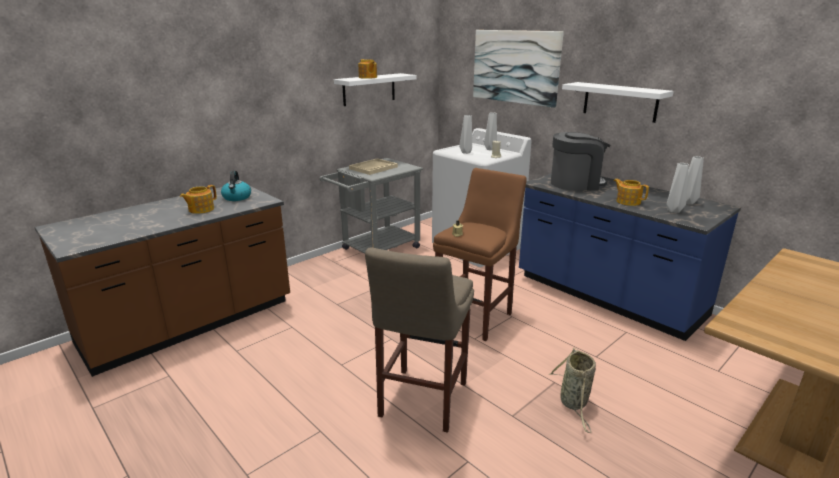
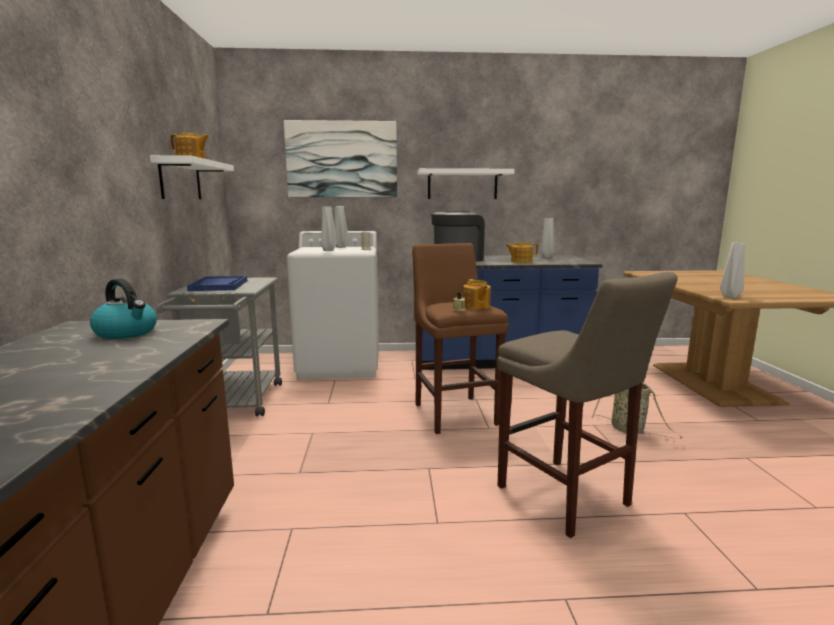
camera: 50 degrees left, 10 degrees down
teapot [180,185,217,214] -> teapot moved to [463,279,491,309]
beige tray [349,158,398,175] -> blue tray [187,276,247,291]
grey vase [667,163,689,213] -> grey vase moved to [720,243,745,298]

